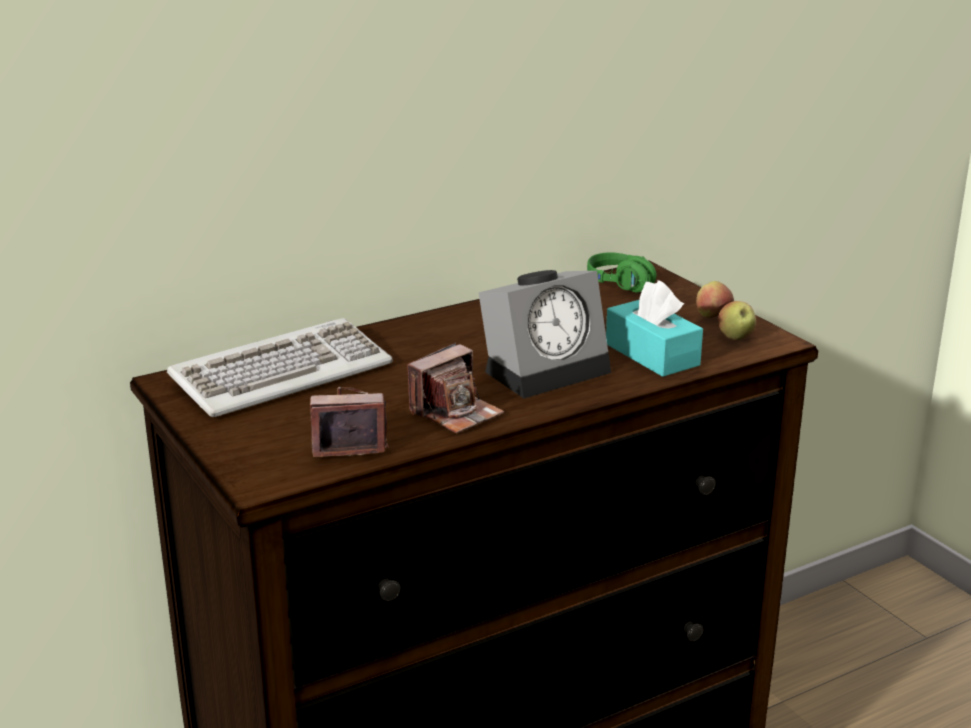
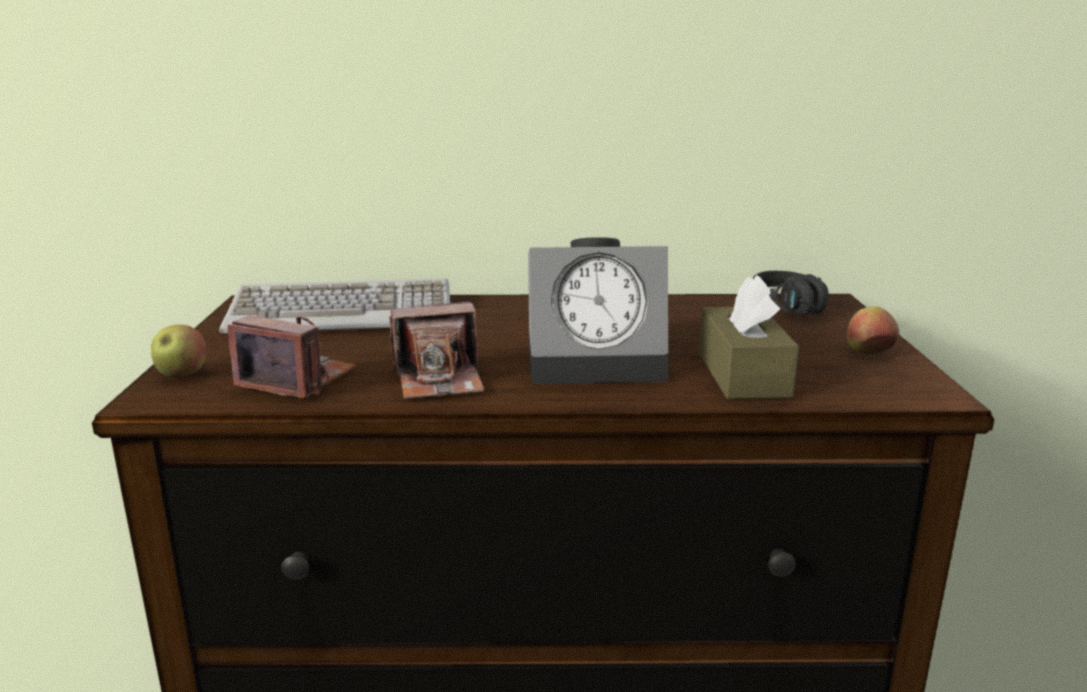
camera: 30 degrees right, 5 degrees down
green headphones [587,252,657,292] -> black headphones [753,271,829,316]
turquoise tissue box [606,280,703,377] -> brown tissue box [699,275,799,399]
apple [718,301,756,341] -> apple moved to [151,325,207,377]

